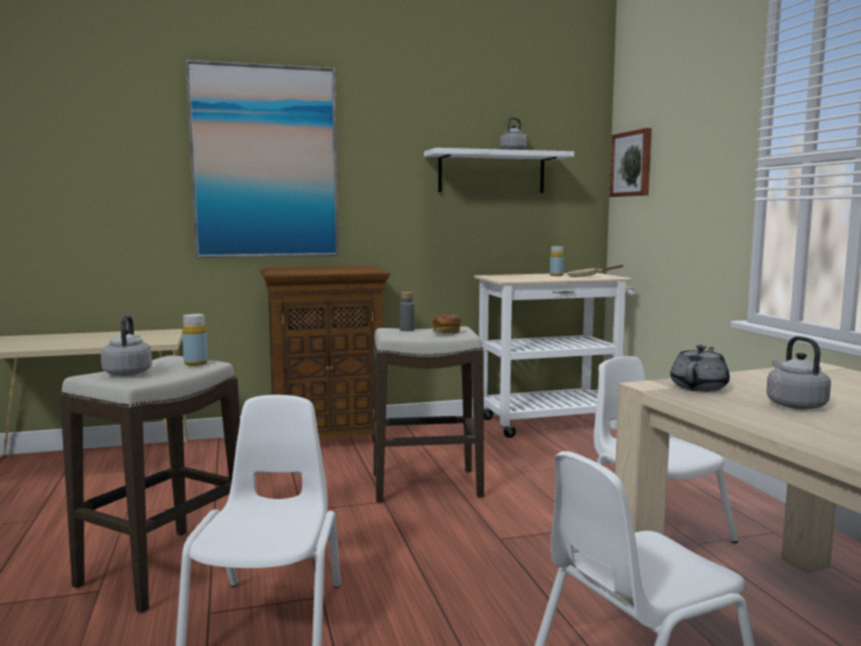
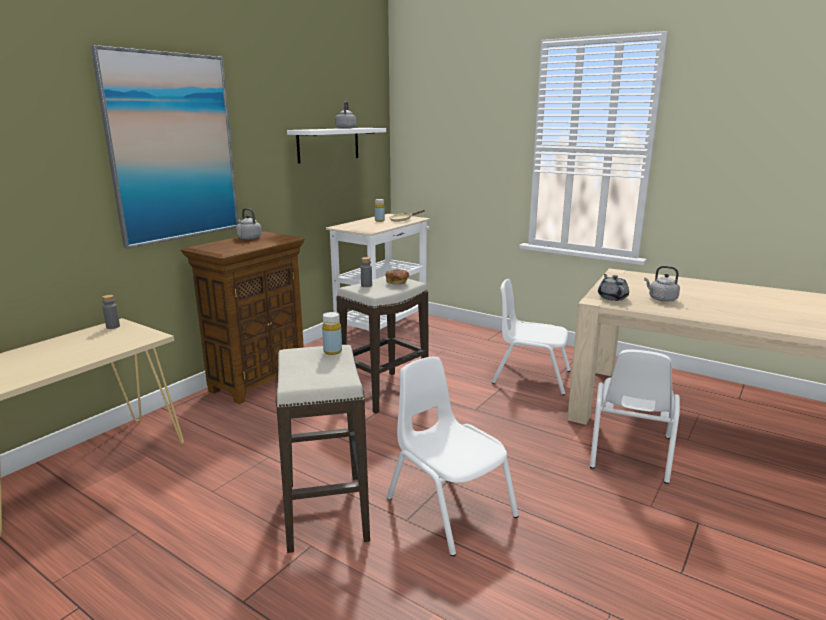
camera: 40 degrees left, 10 degrees up
grey kettle [101,315,152,376] -> grey kettle moved to [236,208,262,240]
picture [609,128,652,197] -> none
none -> grey bottle [102,295,120,329]

